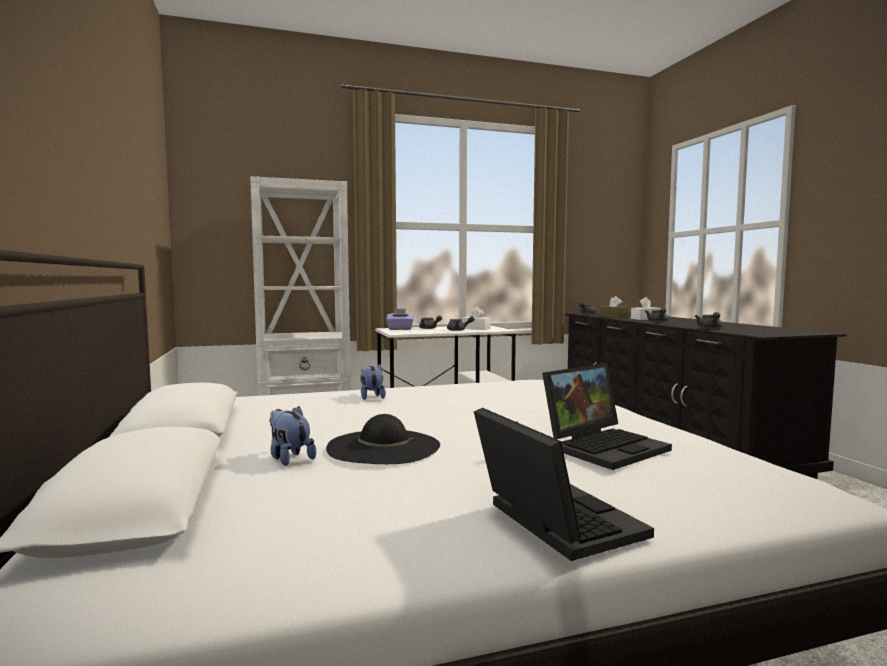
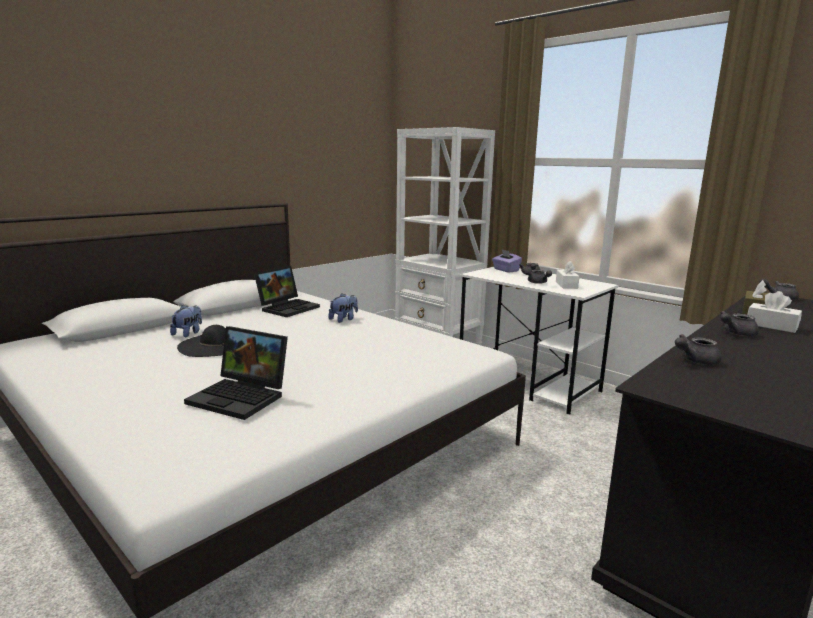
camera: 60 degrees right, 10 degrees up
laptop [474,408,654,561] -> laptop moved to [254,266,320,317]

